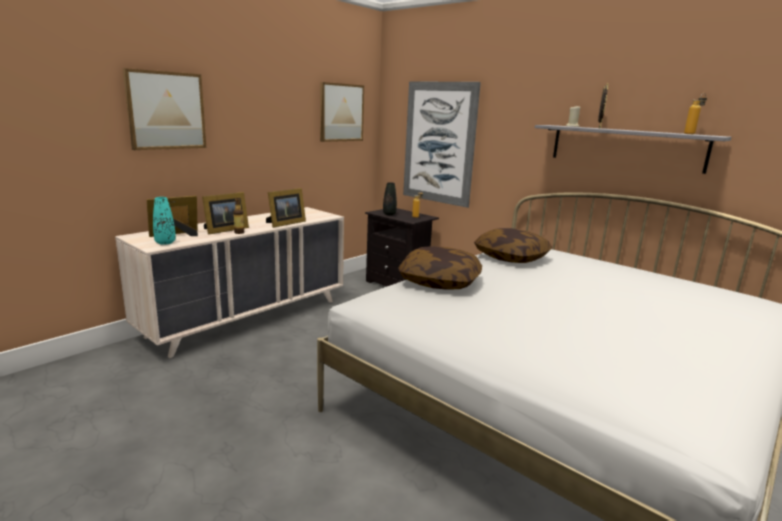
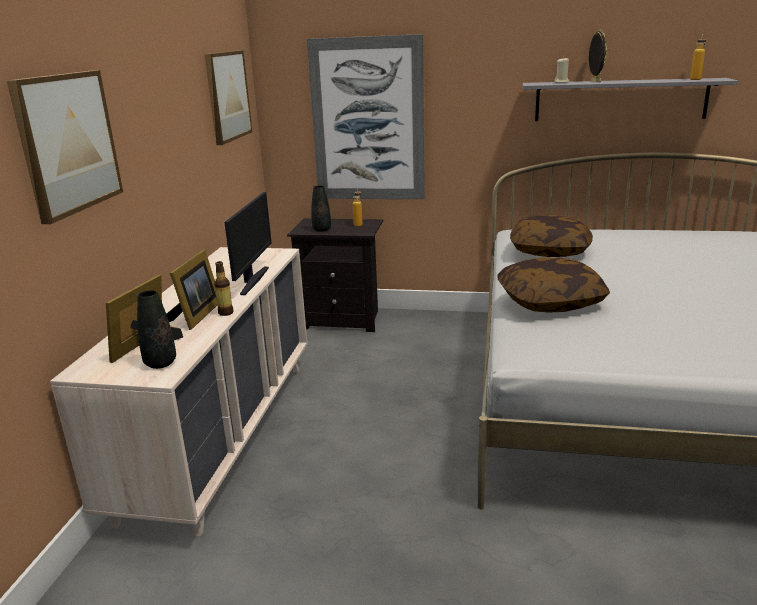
camera: 30 degrees left, 5 degrees up
turquoise vase [153,197,176,245] -> black vase [137,290,176,369]
picture frame [266,188,306,228] -> monitor [224,192,272,295]

